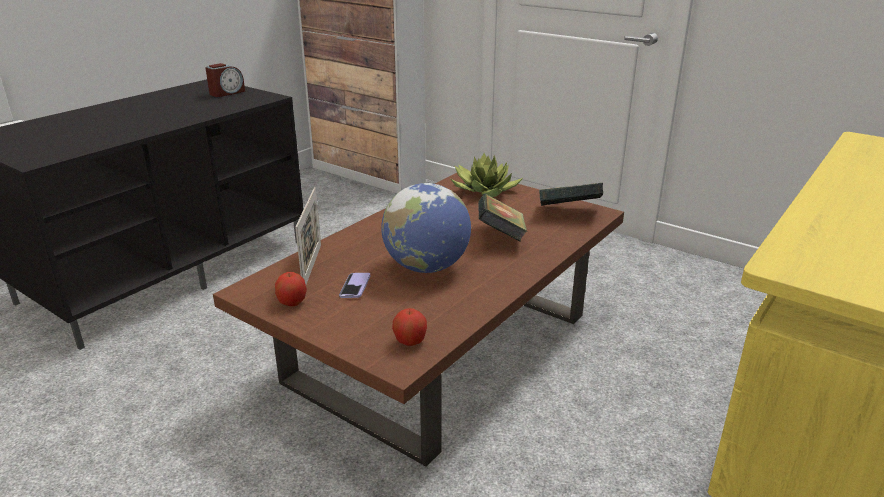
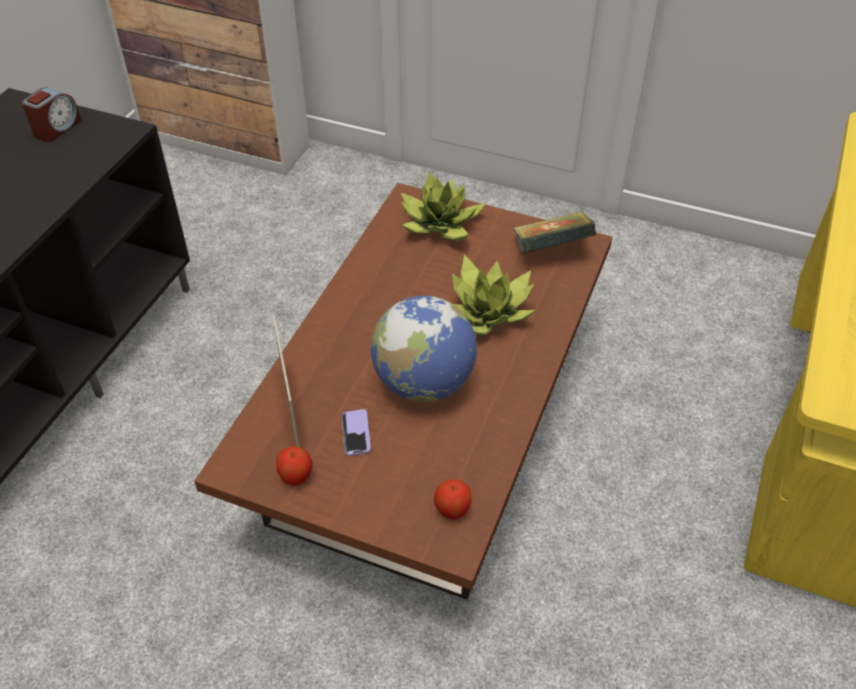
camera: 15 degrees left, 20 degrees up
book [478,194,527,242] -> potted plant [452,254,535,335]

